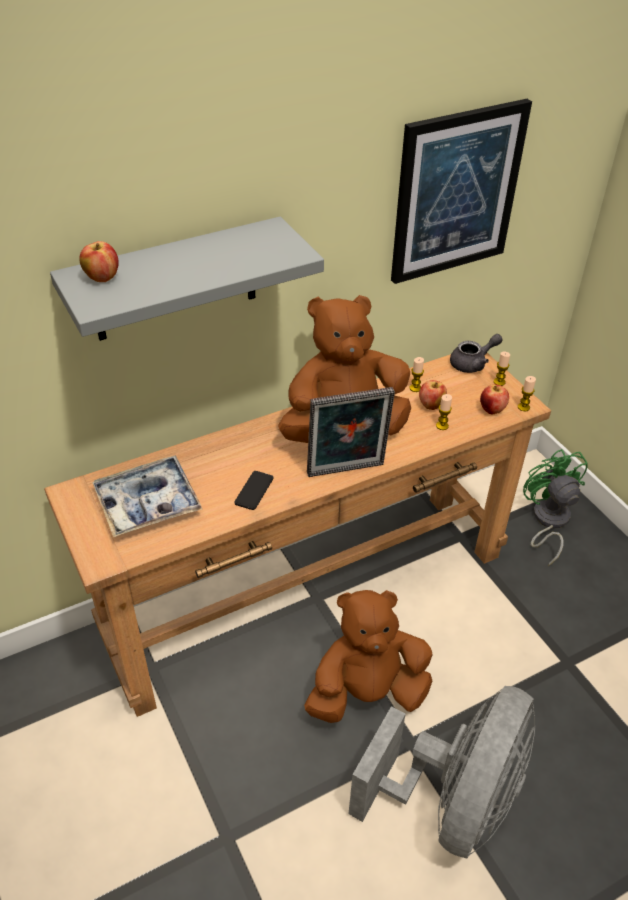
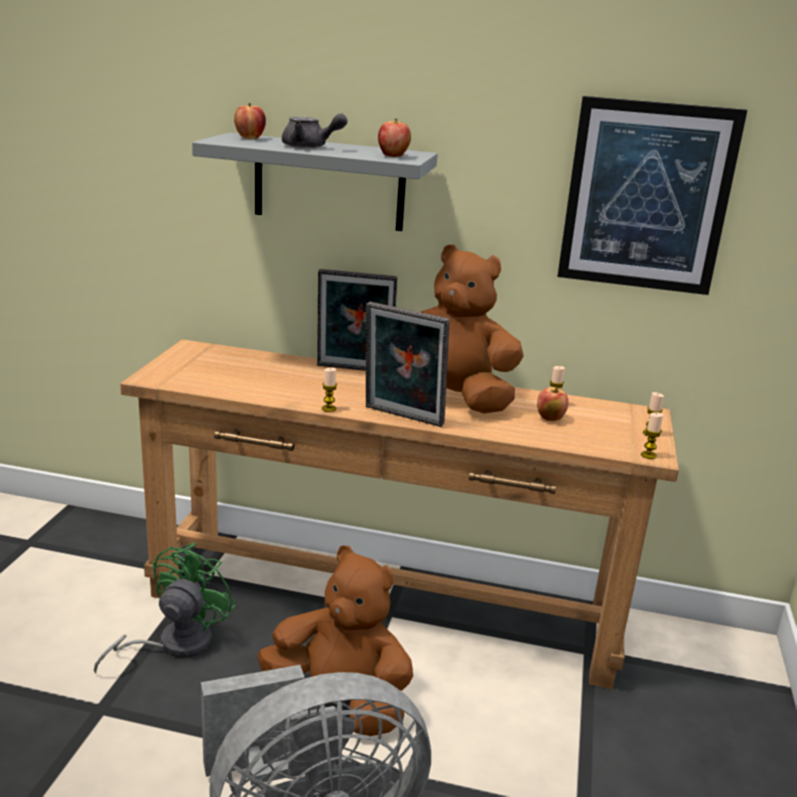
camera: 40 degrees right, 20 degrees down
tray [92,456,202,537] -> none
phone [234,471,273,510] -> none
candle [436,394,452,430] -> candle moved to [322,368,337,412]
grey teapot [450,334,503,373] -> grey teapot moved to [282,113,347,148]
apple [480,384,509,414] -> apple moved to [378,119,411,157]
green fan [523,449,588,566] -> green fan moved to [94,543,236,673]
none -> picture frame [317,269,398,371]

